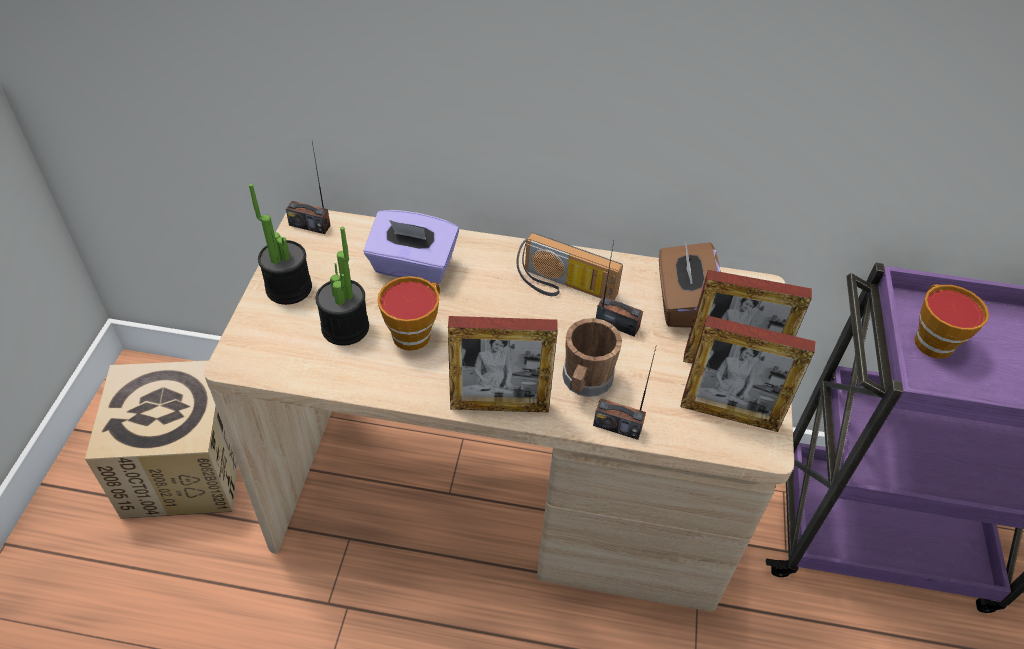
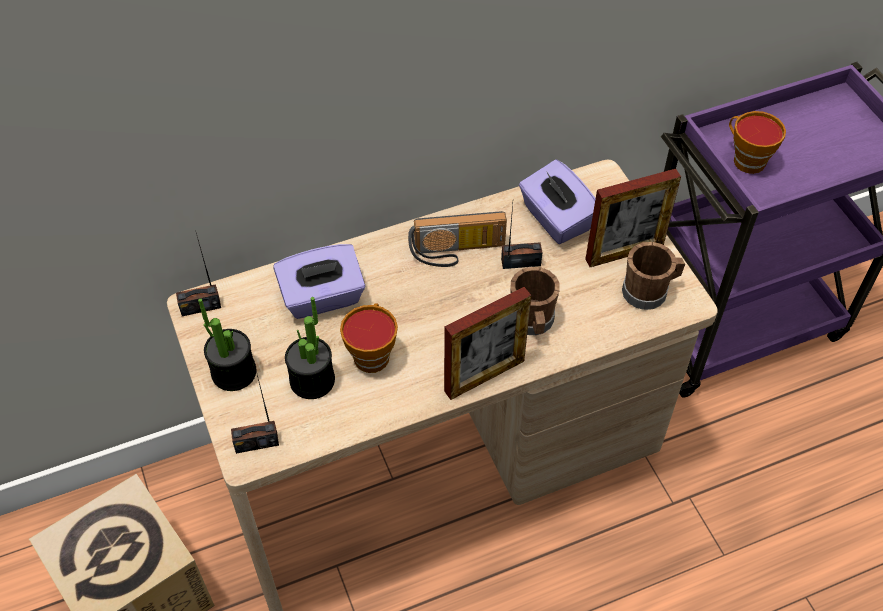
camera: 30 degrees left, 5 degrees up
radio [593,348,656,440] -> radio moved to [231,371,279,454]
brown tissue box [659,242,721,328] -> purple tissue box [519,159,596,244]
picture frame [680,315,816,432] -> brown mug [622,242,685,310]

